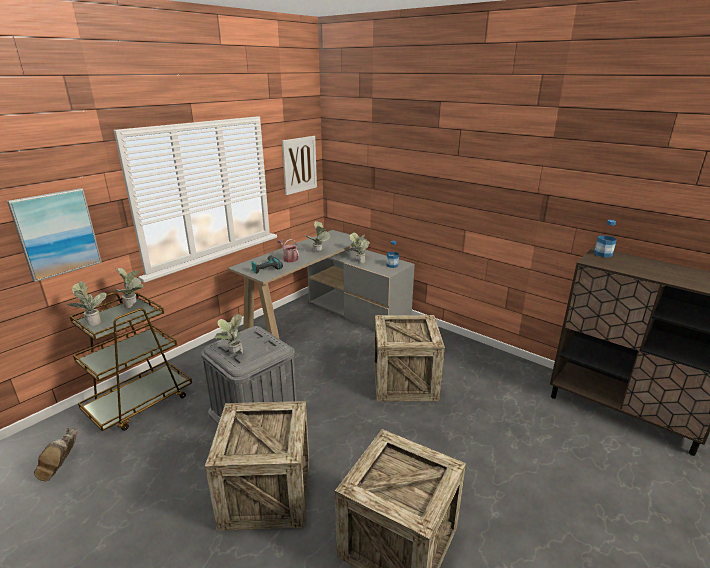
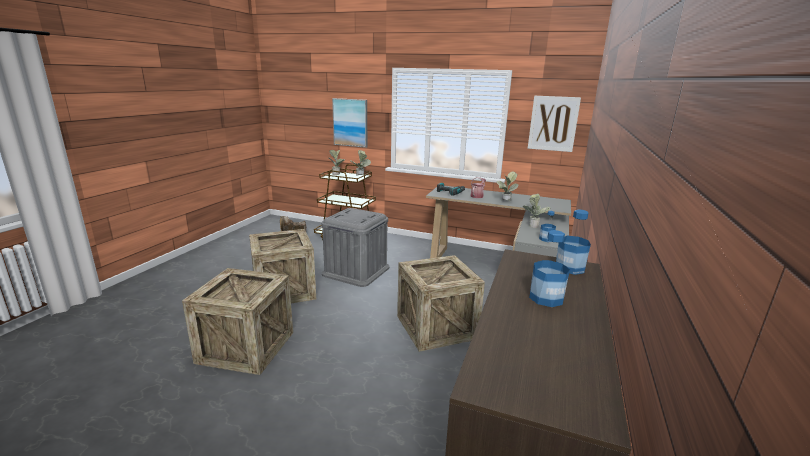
camera: 70 degrees right, 5 degrees down
potted plant [214,314,243,354] -> none
none -> bottle [529,230,570,307]

